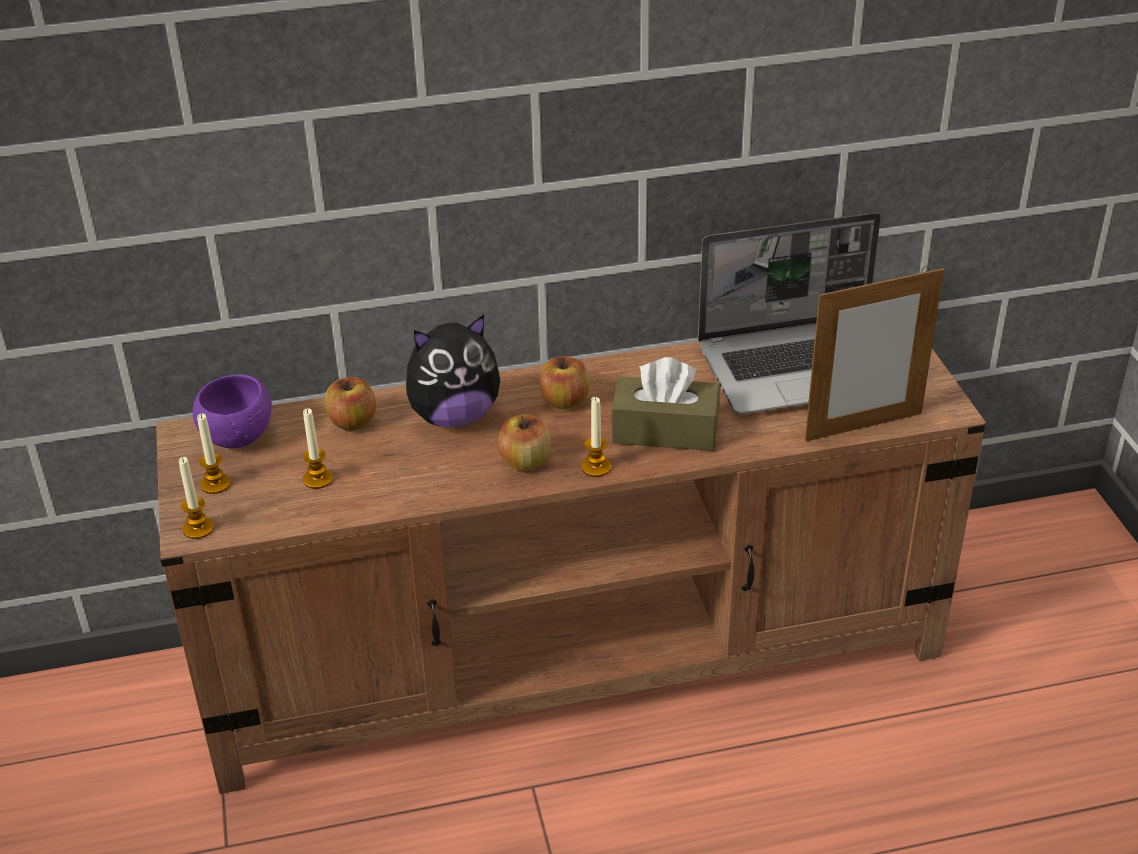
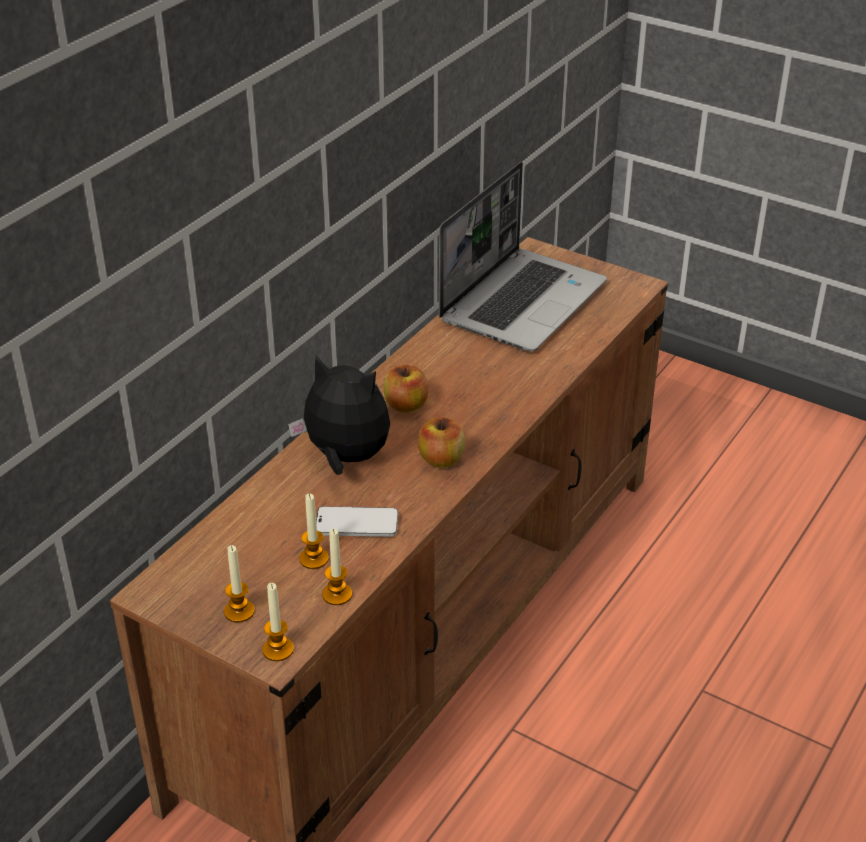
camera: 45 degrees left, 0 degrees up
purple bowl [193,374,272,448] -> none
apple [325,377,376,431] -> none
plush toy [406,315,500,427] -> plush toy turned 90 degrees counterclockwise [288,354,390,475]
candle [581,397,611,477] -> candle moved to [322,529,352,605]
brown tissue box [611,357,720,451] -> none
picture frame [805,266,944,441] -> none
none -> phone [316,506,398,537]

